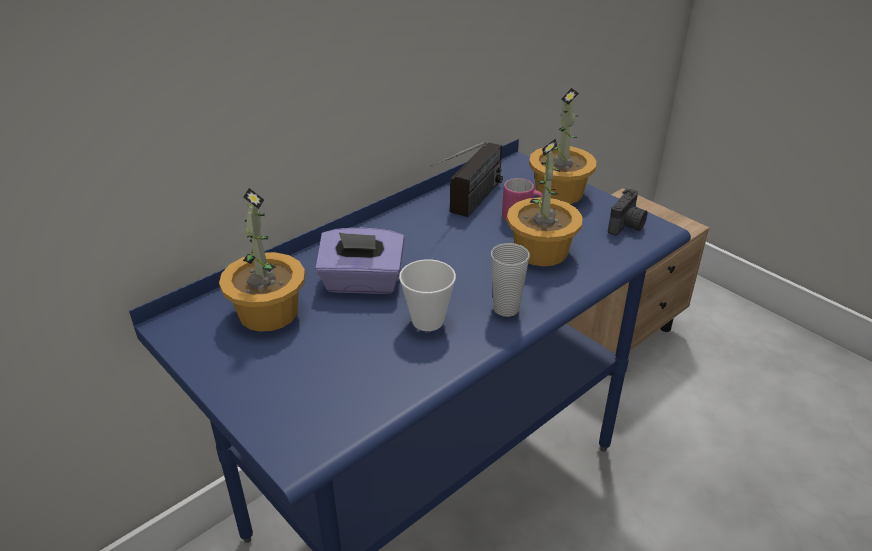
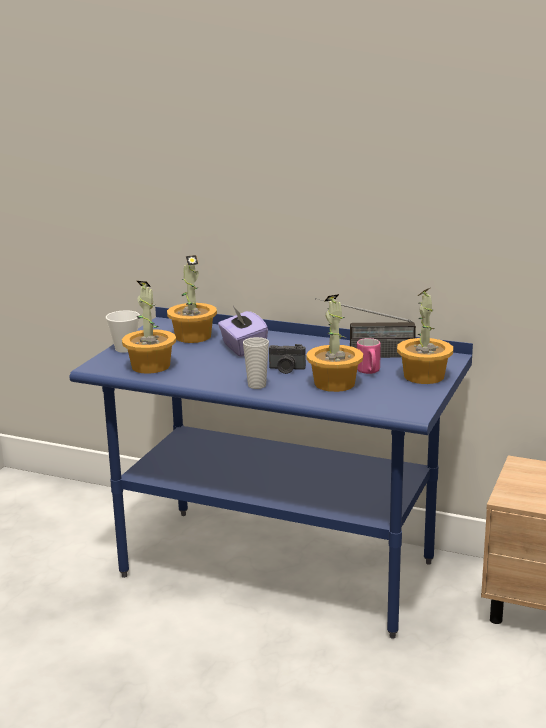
camera: 65 degrees right, 15 degrees down
cup [399,259,456,331] -> cup moved to [106,310,140,353]
camera [608,189,648,235] -> camera moved to [269,344,306,374]
none -> potted plant [122,281,176,374]

